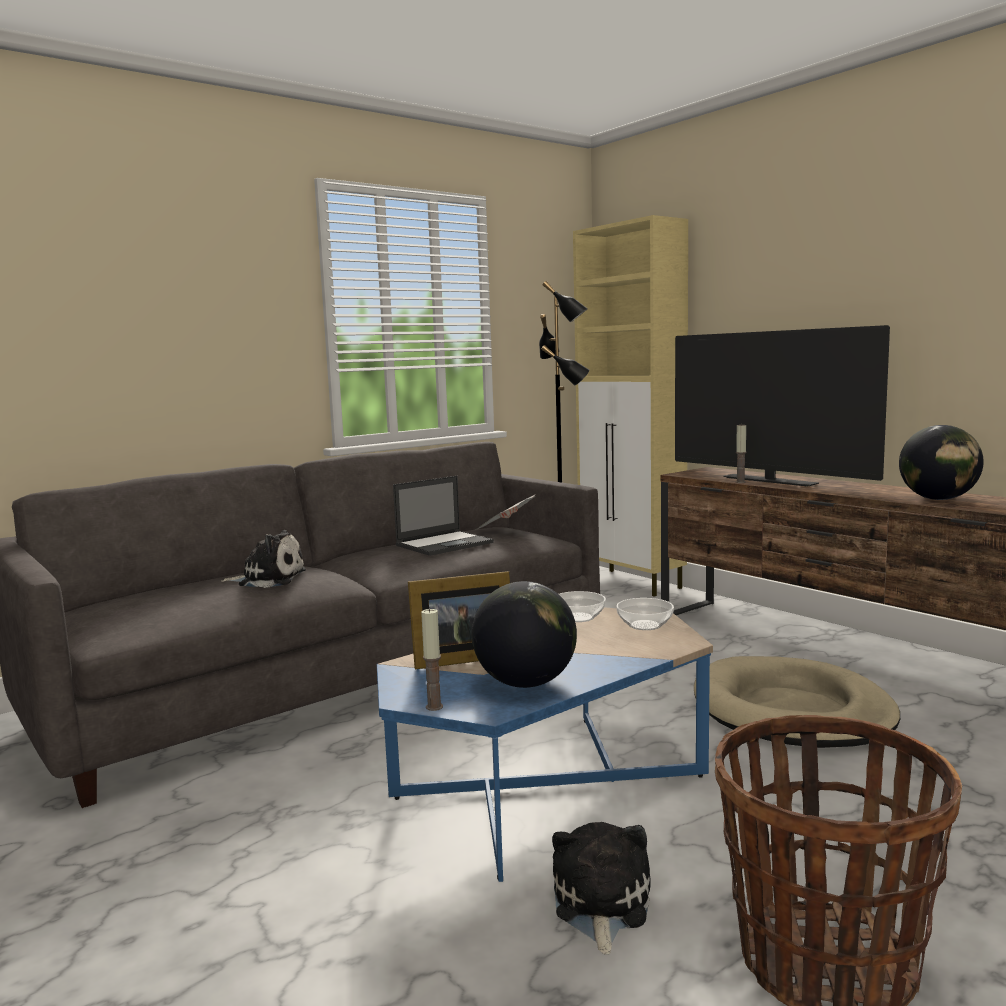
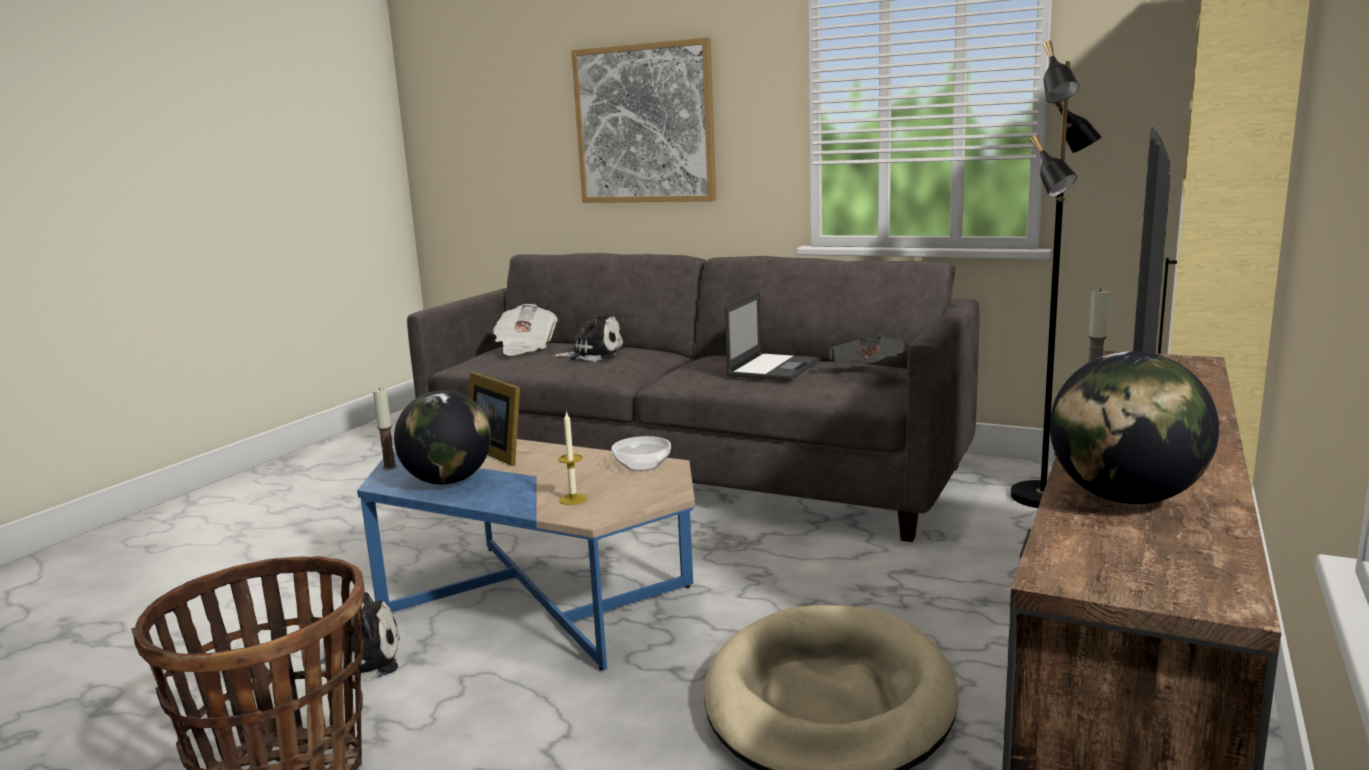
camera: 65 degrees right, 5 degrees up
plush toy [221,530,306,588] -> plush toy turned 60 degrees counterclockwise [553,312,625,362]
laptop [393,476,494,556] -> laptop turned 90 degrees counterclockwise [725,292,820,381]
bowl [616,598,674,630] -> none
none -> newspaper [493,304,558,355]
none -> candle [558,411,588,505]
none -> picture [571,37,716,203]

